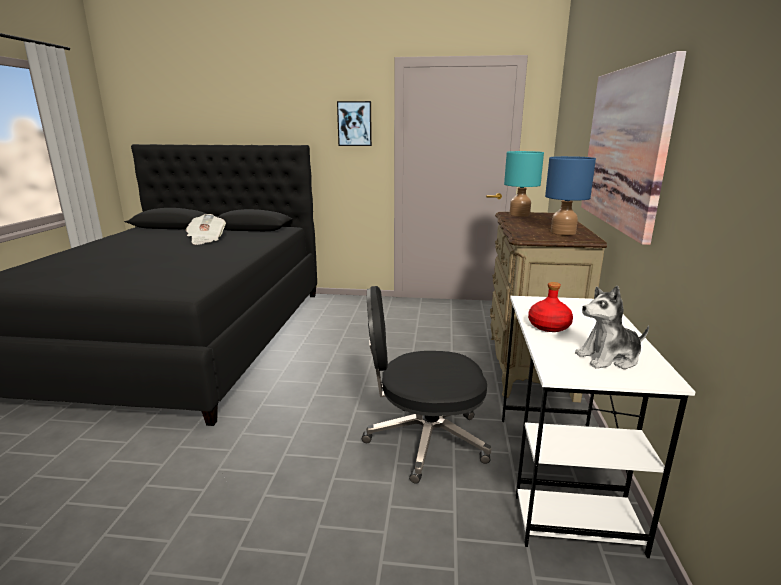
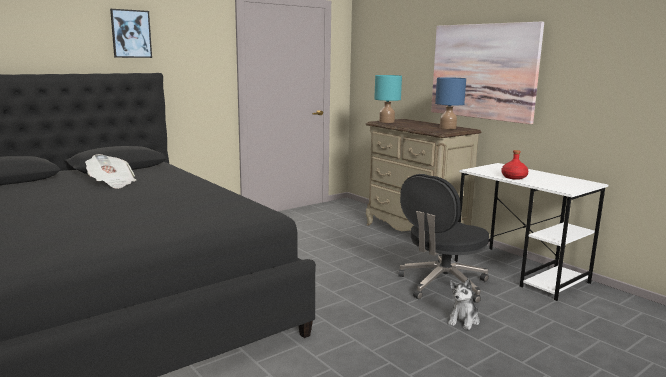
camera: 45 degrees left, 5 degrees down
picture [337,101,372,146] -> picture moved to [110,9,152,58]
plush toy [575,286,649,369] -> plush toy moved to [448,279,480,330]

